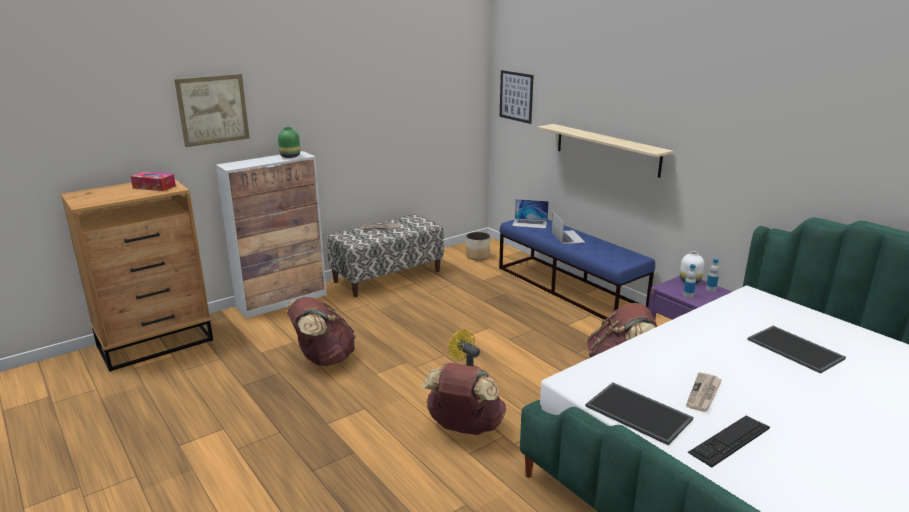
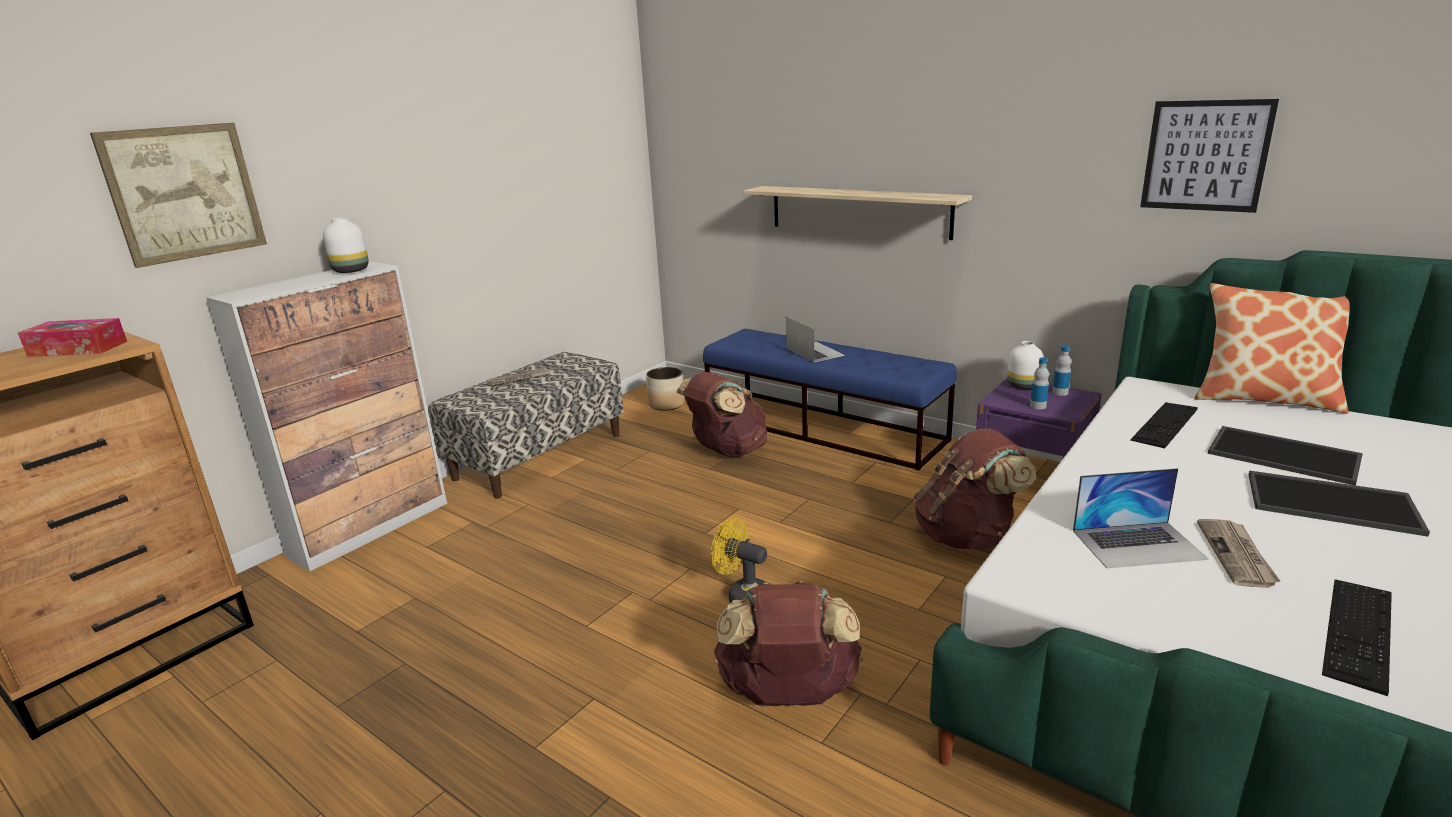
camera: 15 degrees left, 0 degrees up
green vase [278,127,300,158] -> white vase [323,217,369,273]
brown backpack [287,297,356,366] -> brown backpack moved to [676,372,767,457]
picture [500,70,534,124] -> picture moved to [1140,99,1279,213]
laptop [512,199,549,229] -> laptop moved to [1073,468,1209,568]
tray [585,382,693,445] -> tray moved to [1248,470,1430,537]
none -> keyboard [1130,402,1198,448]
none -> pillow [1195,283,1350,414]

